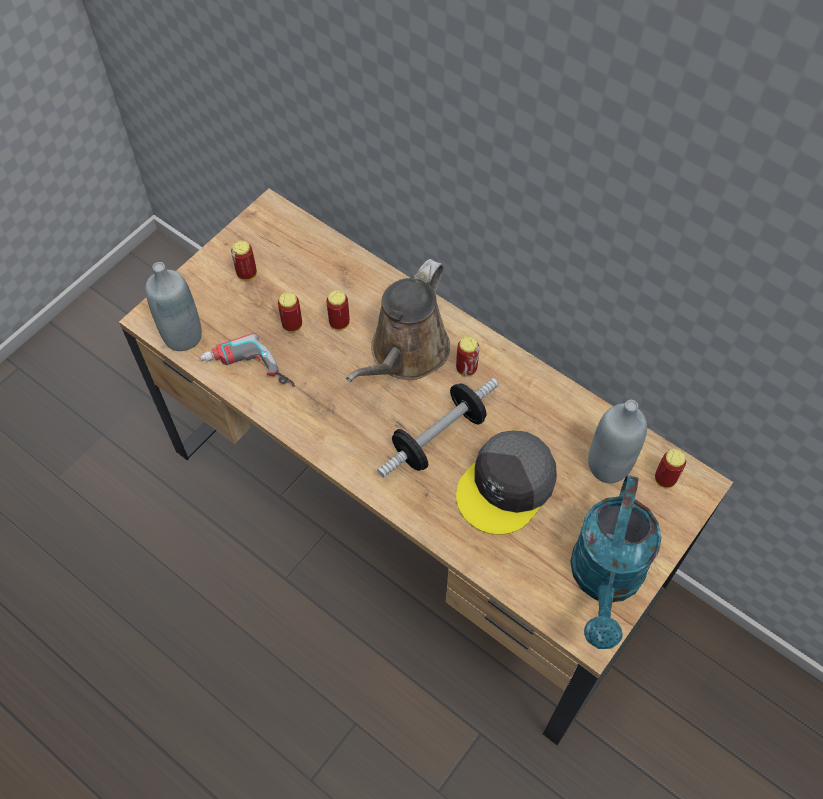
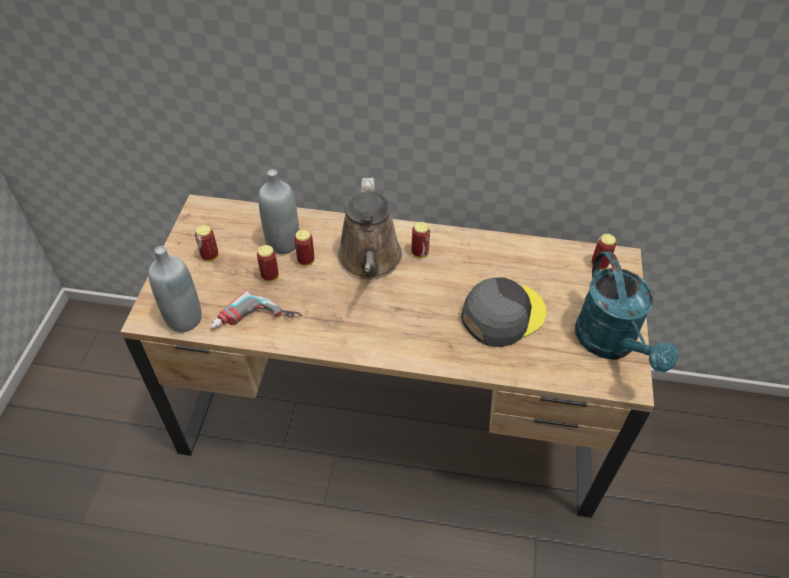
camera: 30 degrees left, 10 degrees down
dumbbell [377,378,499,478] -> none
grey cap [456,430,557,535] -> grey cap turned 135 degrees counterclockwise [461,277,546,347]
grey bottle [588,400,647,483] -> grey bottle moved to [258,169,299,254]

